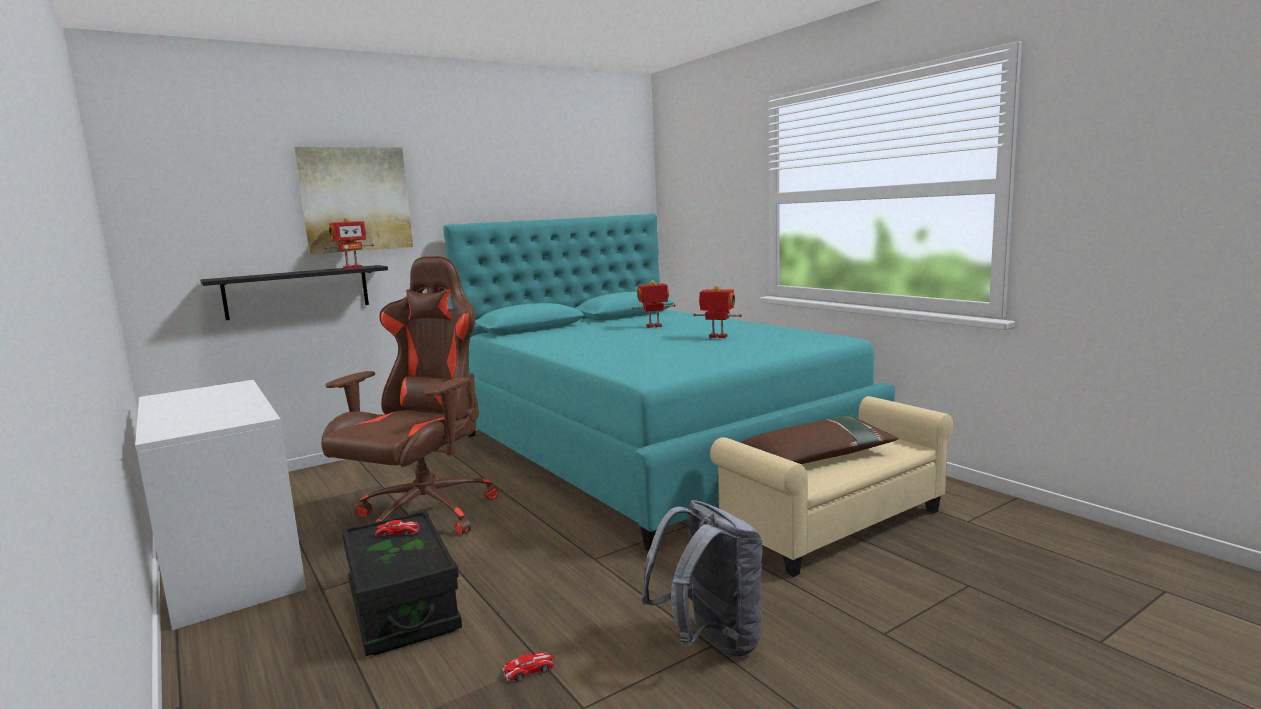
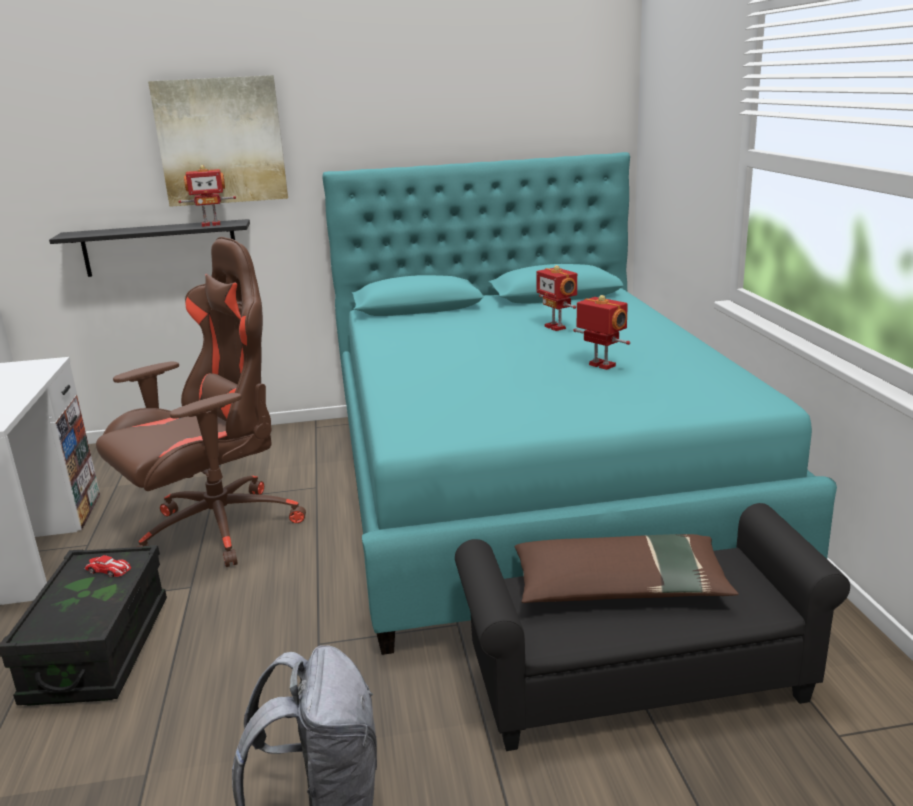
camera: 25 degrees right, 10 degrees up
toy car [502,652,554,681] -> none
toy robot [631,280,676,328] -> toy robot turned 135 degrees counterclockwise [536,265,577,331]
beige ottoman [710,396,954,577] -> black ottoman [455,503,850,751]

